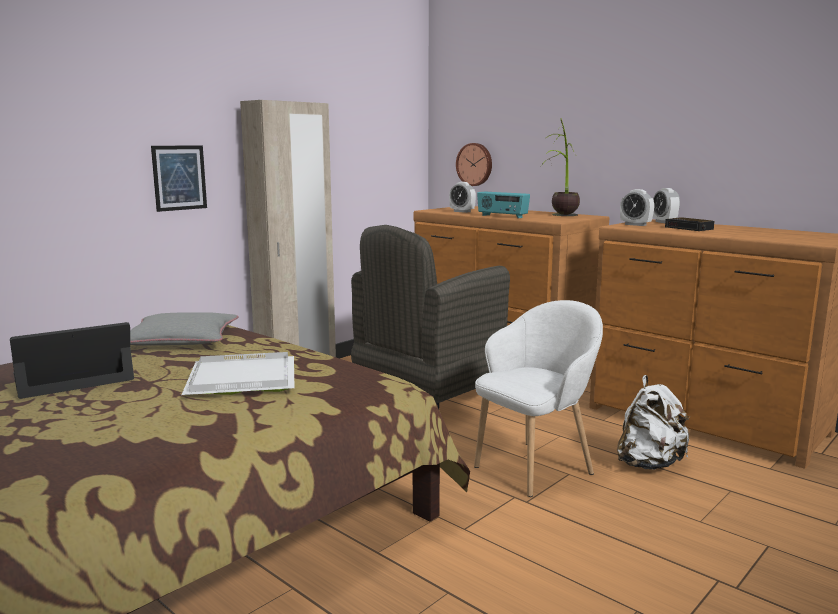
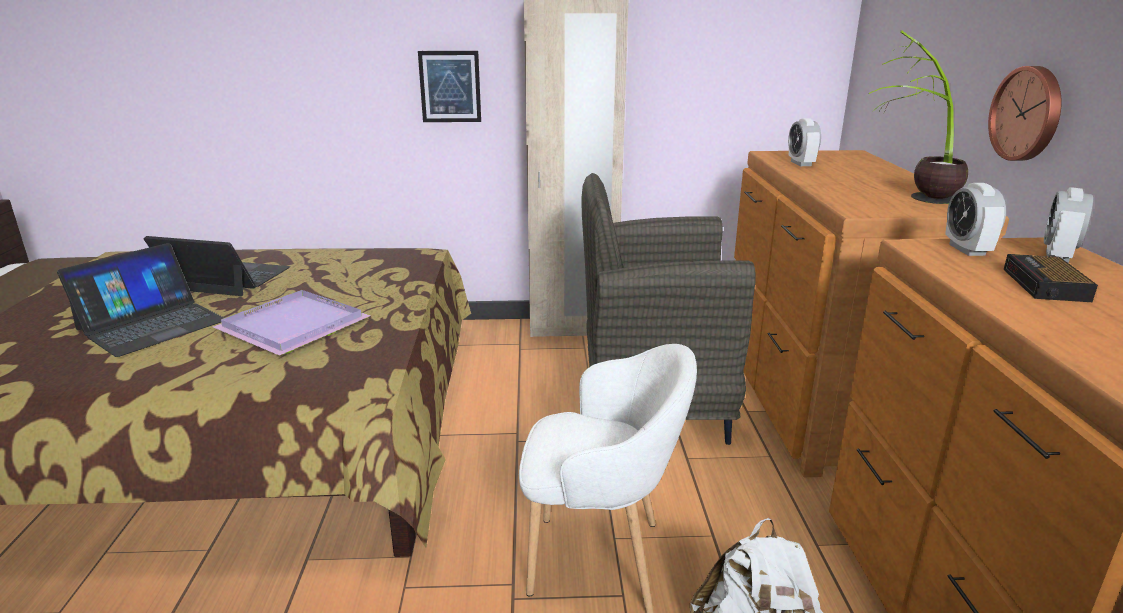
camera: 45 degrees right, 10 degrees up
grey pillow [130,312,239,345] -> none
white tray [182,352,295,395] -> purple tray [213,290,371,356]
wall clock [456,143,492,186] -> wall clock moved to [988,66,1062,161]
radio [477,192,530,219] -> none
none -> laptop [57,243,224,357]

